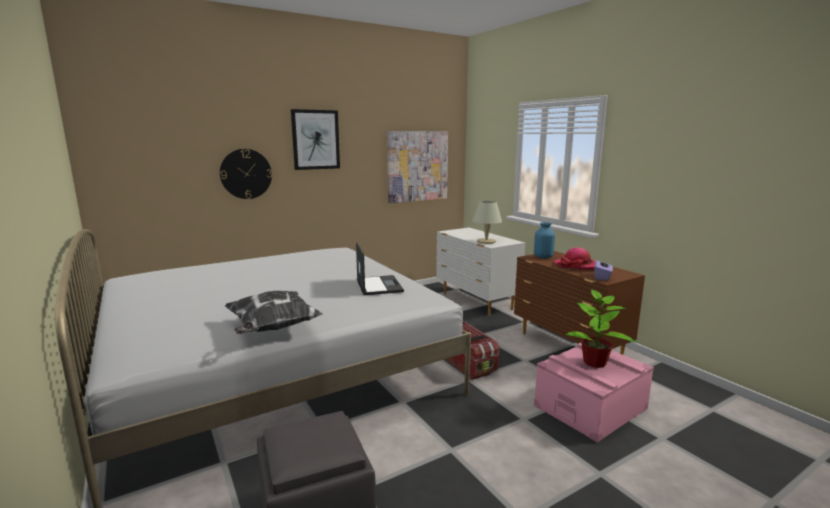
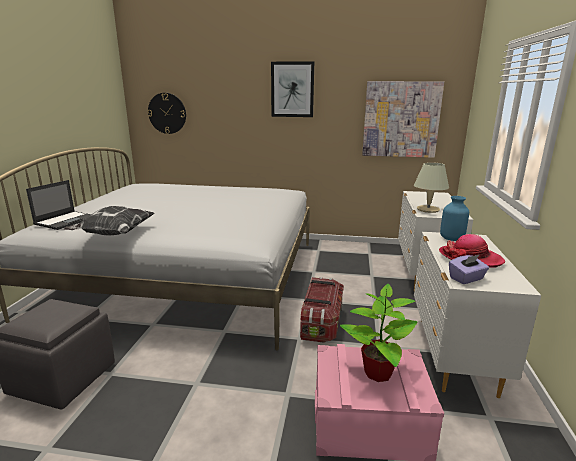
camera: 40 degrees right, 5 degrees up
wall clock [220,149,272,199] -> wall clock moved to [148,93,186,134]
laptop [356,243,404,295] -> laptop moved to [26,180,91,230]
brown dresser [514,251,645,355] -> white dresser [414,232,541,398]

